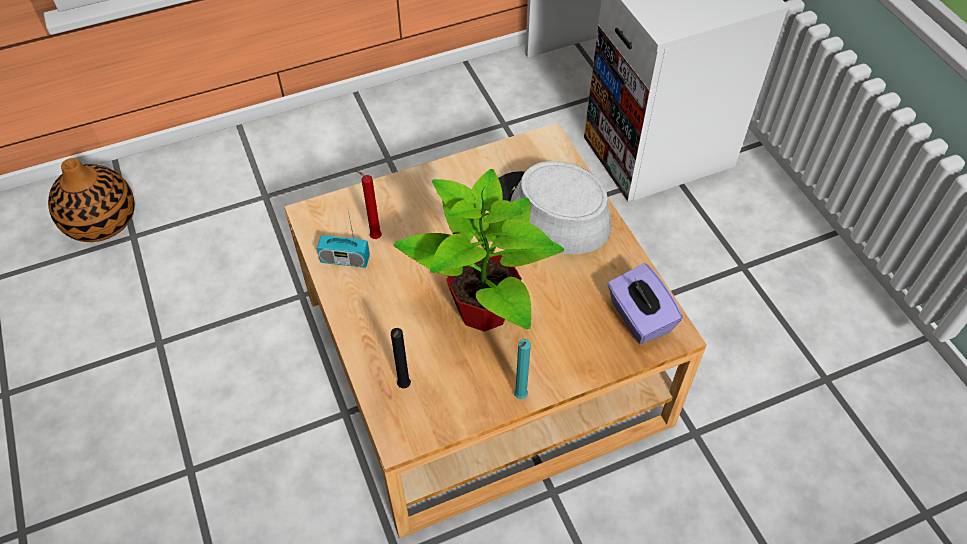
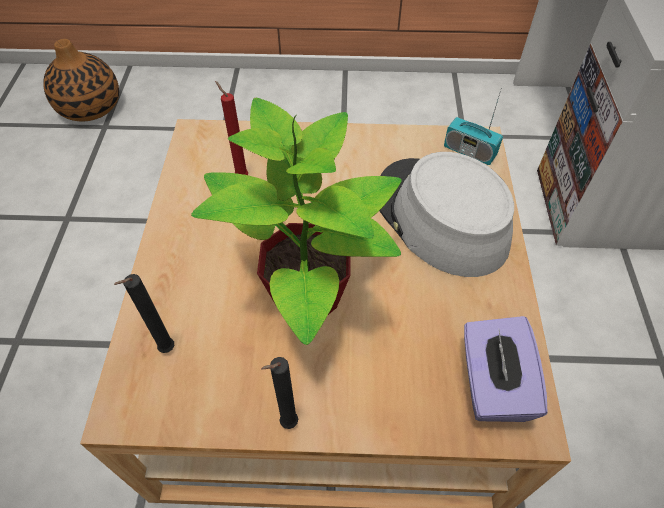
camera: 25 degrees right, 0 degrees up
radio [317,211,370,268] -> radio moved to [444,87,503,165]
turquoise candle [514,339,531,399] -> black candle [261,357,298,429]

